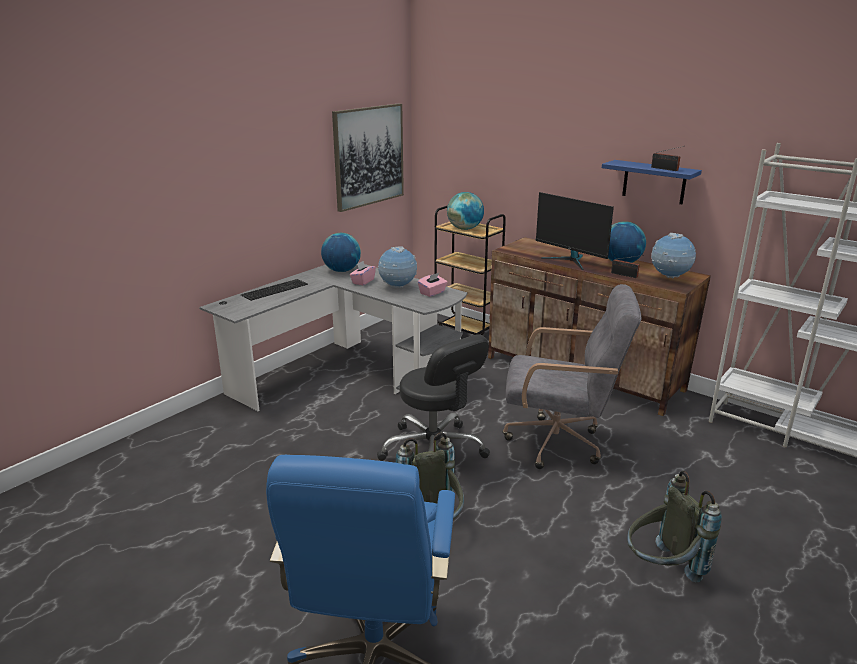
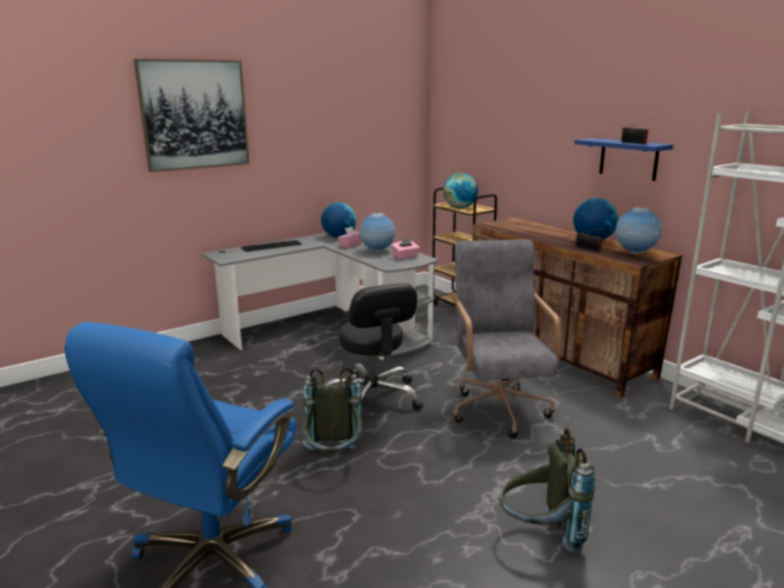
camera: 15 degrees right, 5 degrees down
picture [332,104,404,212] -> picture moved to [134,59,250,172]
grey office chair [502,284,642,469] -> grey office chair turned 120 degrees counterclockwise [452,239,561,438]
monitor [536,192,614,270] -> none

